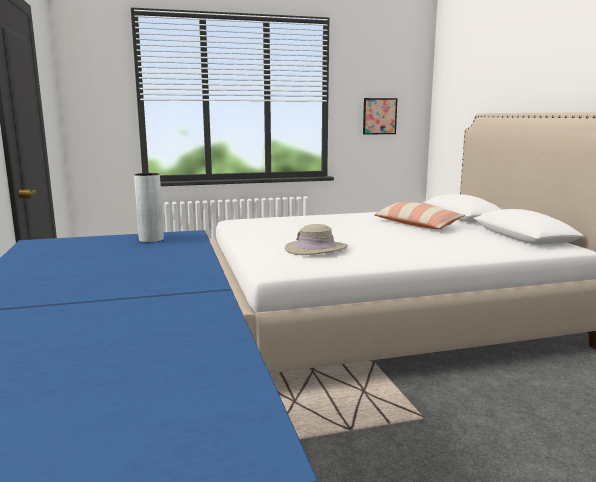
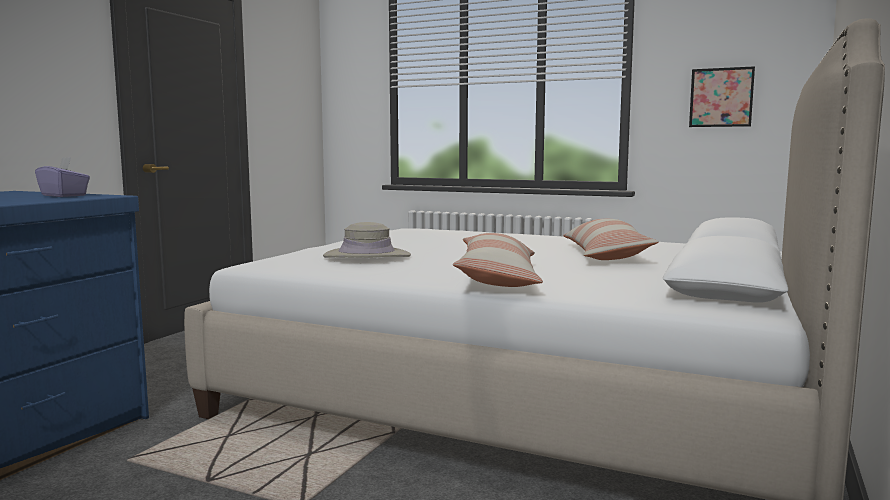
camera: 40 degrees right, 5 degrees down
grey vase [134,173,164,242] -> purple tissue box [35,157,90,197]
none -> pillow [453,233,543,287]

